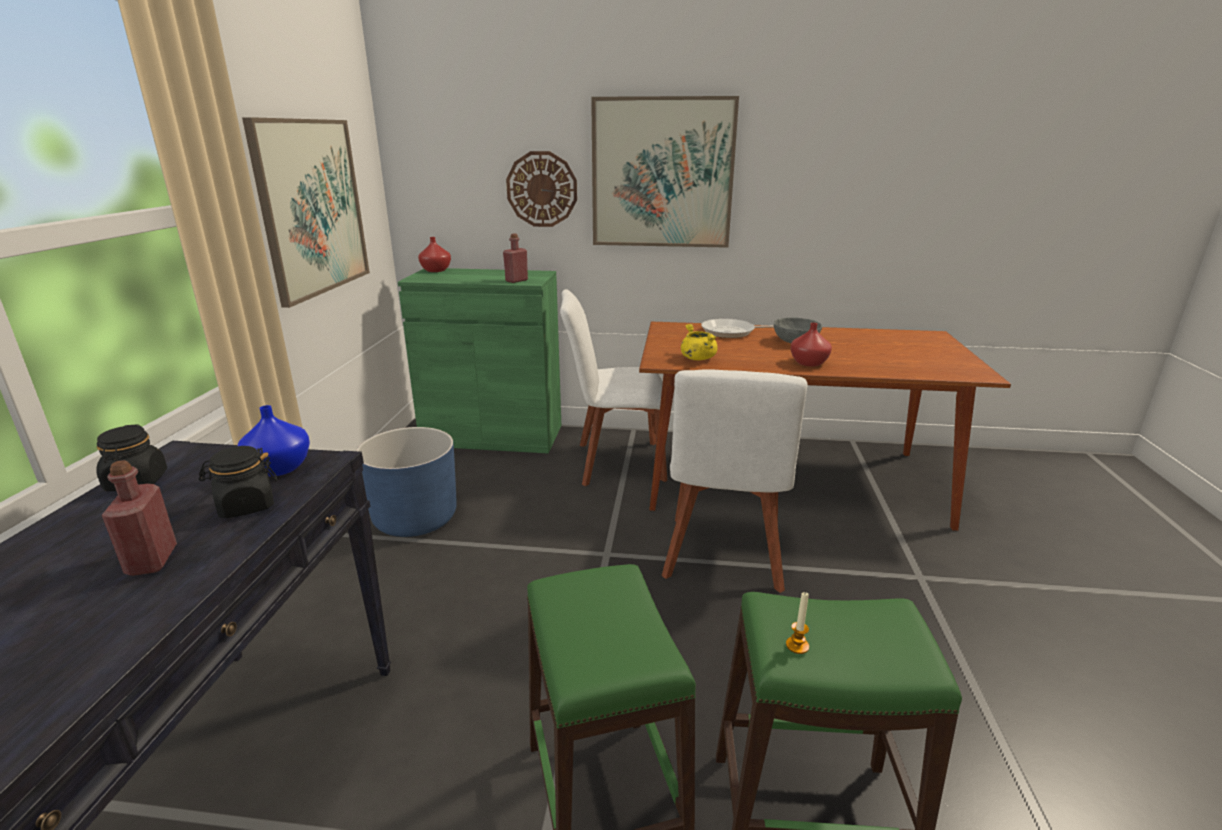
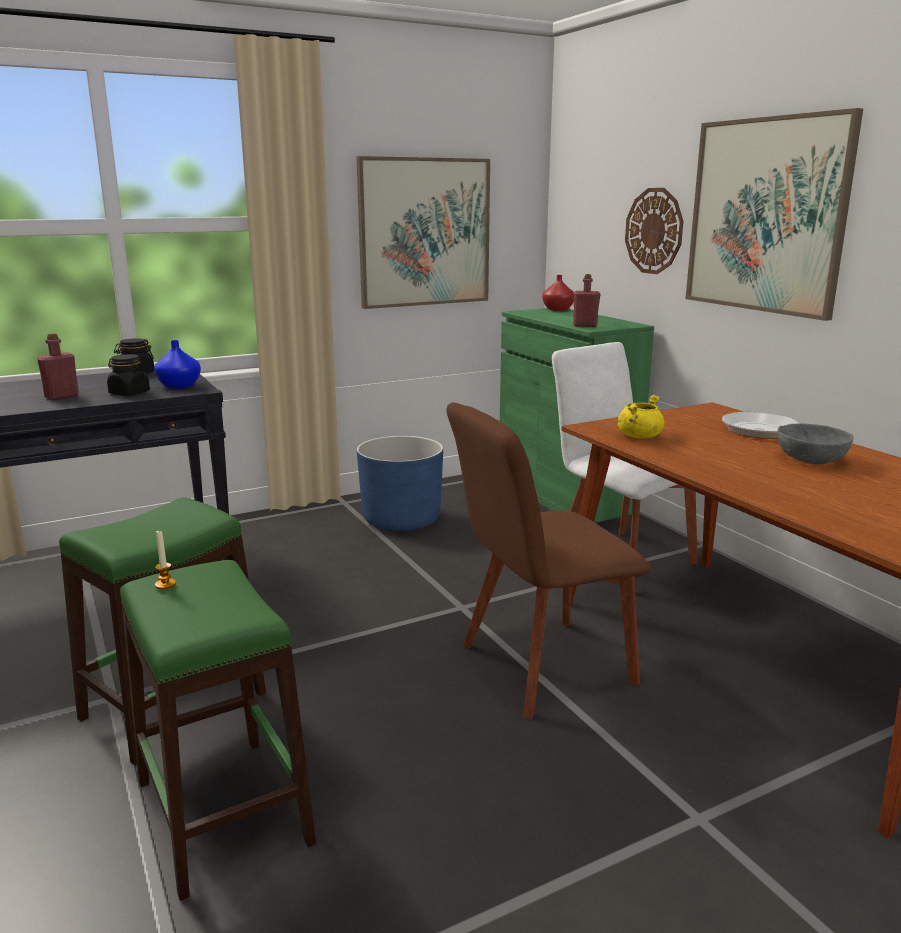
camera: 55 degrees right, 5 degrees down
white chair [662,369,807,593] -> brown chair [447,402,651,719]
red vase [790,323,832,366] -> none

